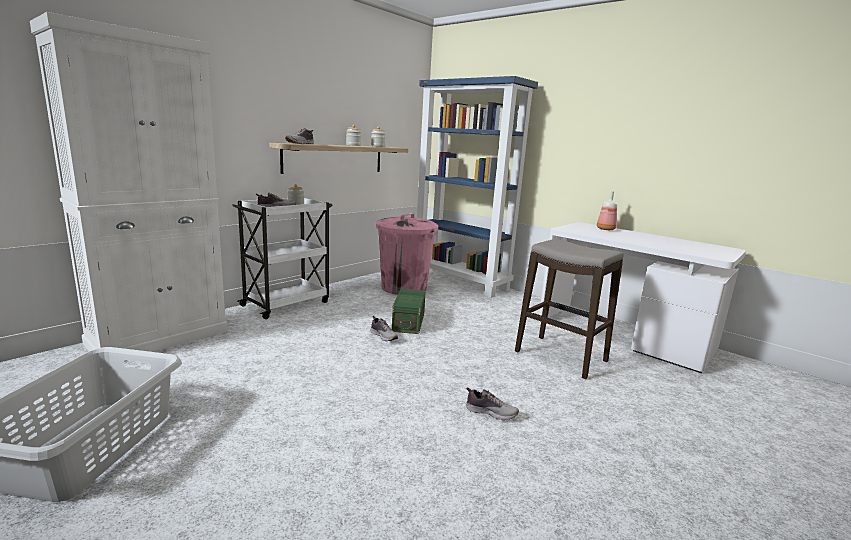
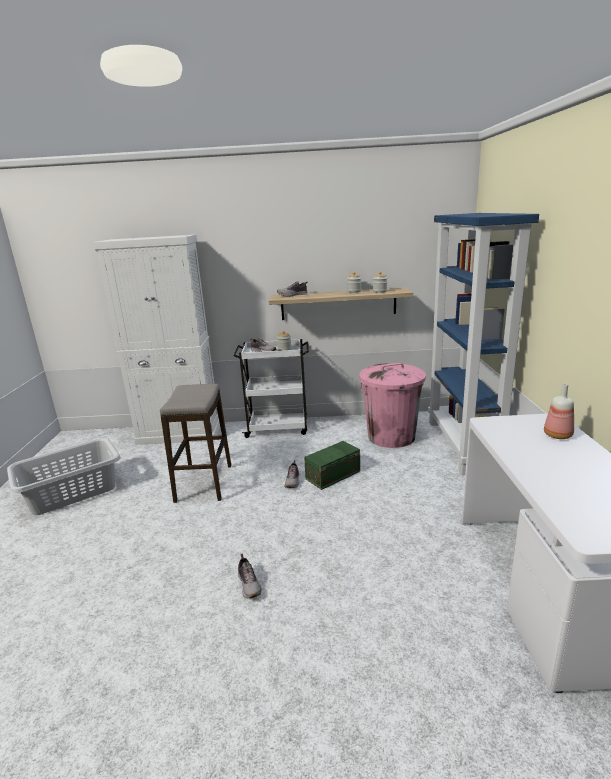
camera: 50 degrees right, 5 degrees up
stool [515,239,624,379] -> stool moved to [160,384,231,503]

